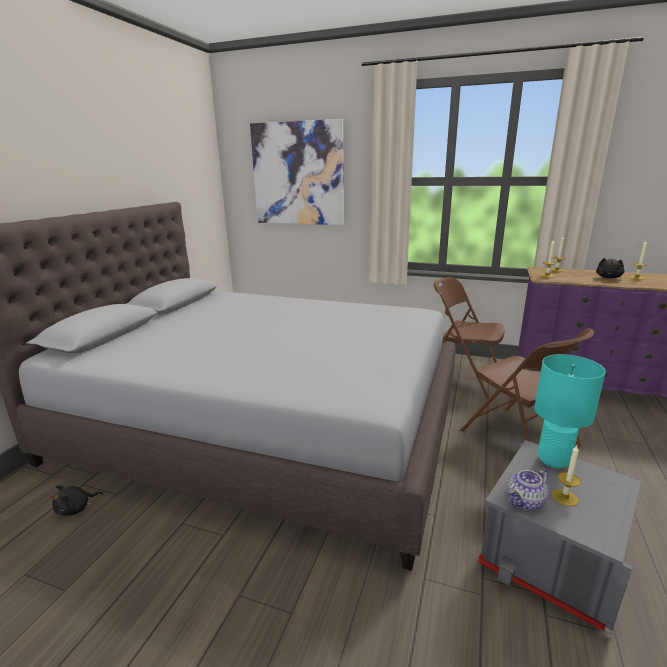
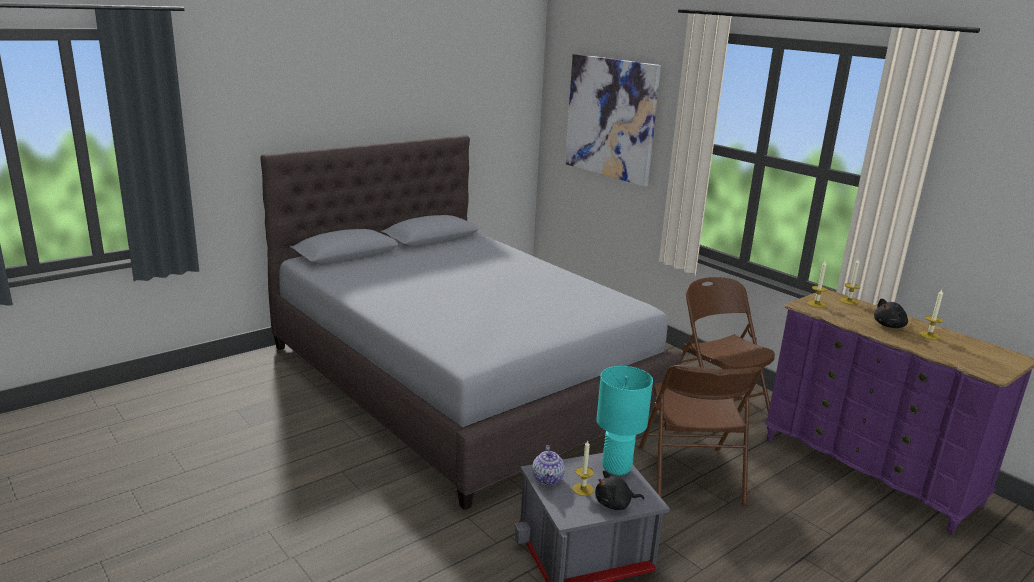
camera: 30 degrees right, 0 degrees up
black plush toy [51,485,103,516] -> black plush toy moved to [595,470,644,510]
teapot [508,468,548,510] -> teapot turned 90 degrees counterclockwise [532,445,565,485]

